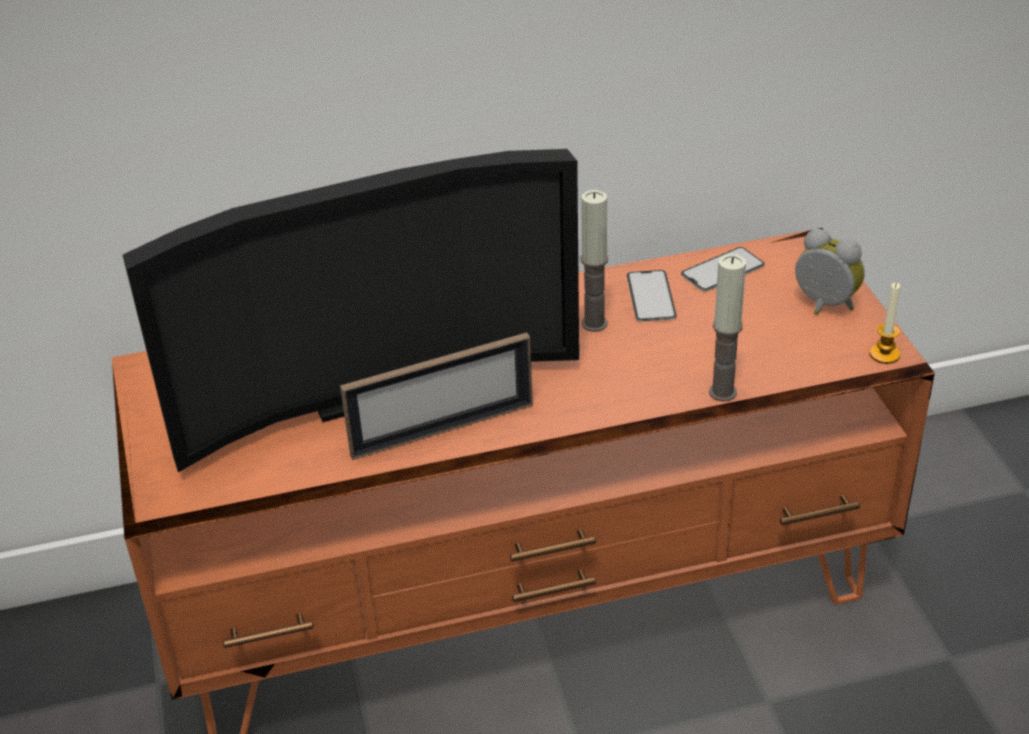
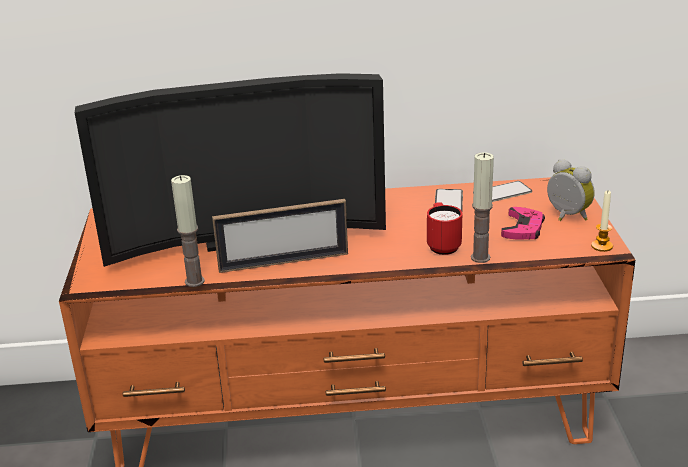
camera: 10 degrees right, 10 degrees down
candle [580,190,608,332] -> candle moved to [171,175,205,287]
none -> red mug [427,202,462,255]
none -> pink game controller [501,207,545,240]

